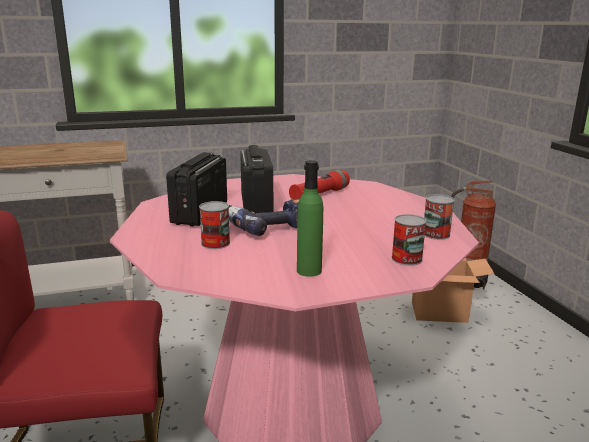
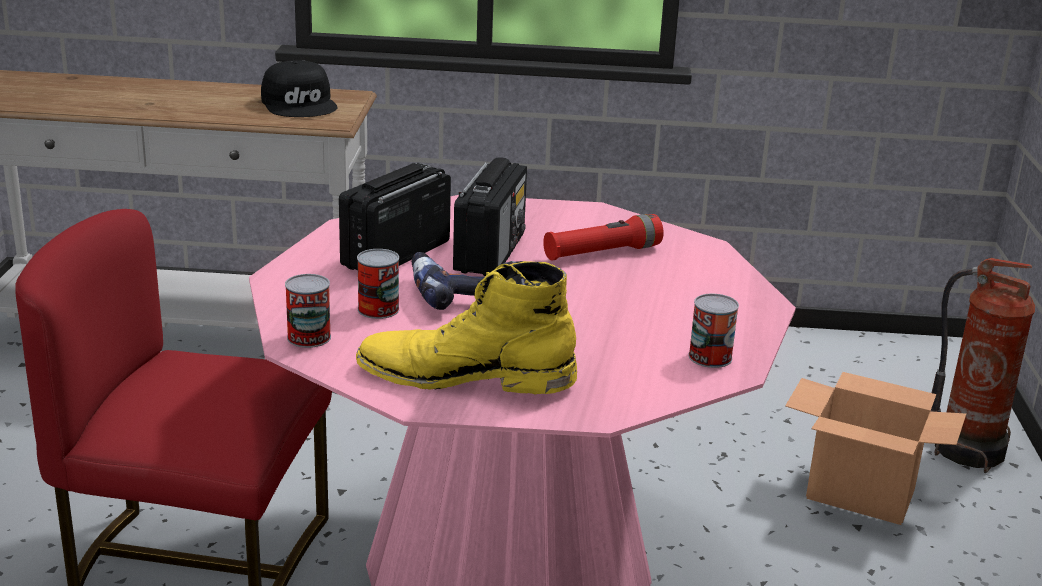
camera: 20 degrees right, 5 degrees up
green bottle [297,160,323,277] -> yellow boot [356,261,577,395]
can [392,214,427,266] -> can moved to [285,274,331,348]
none -> black cap [261,60,338,117]

